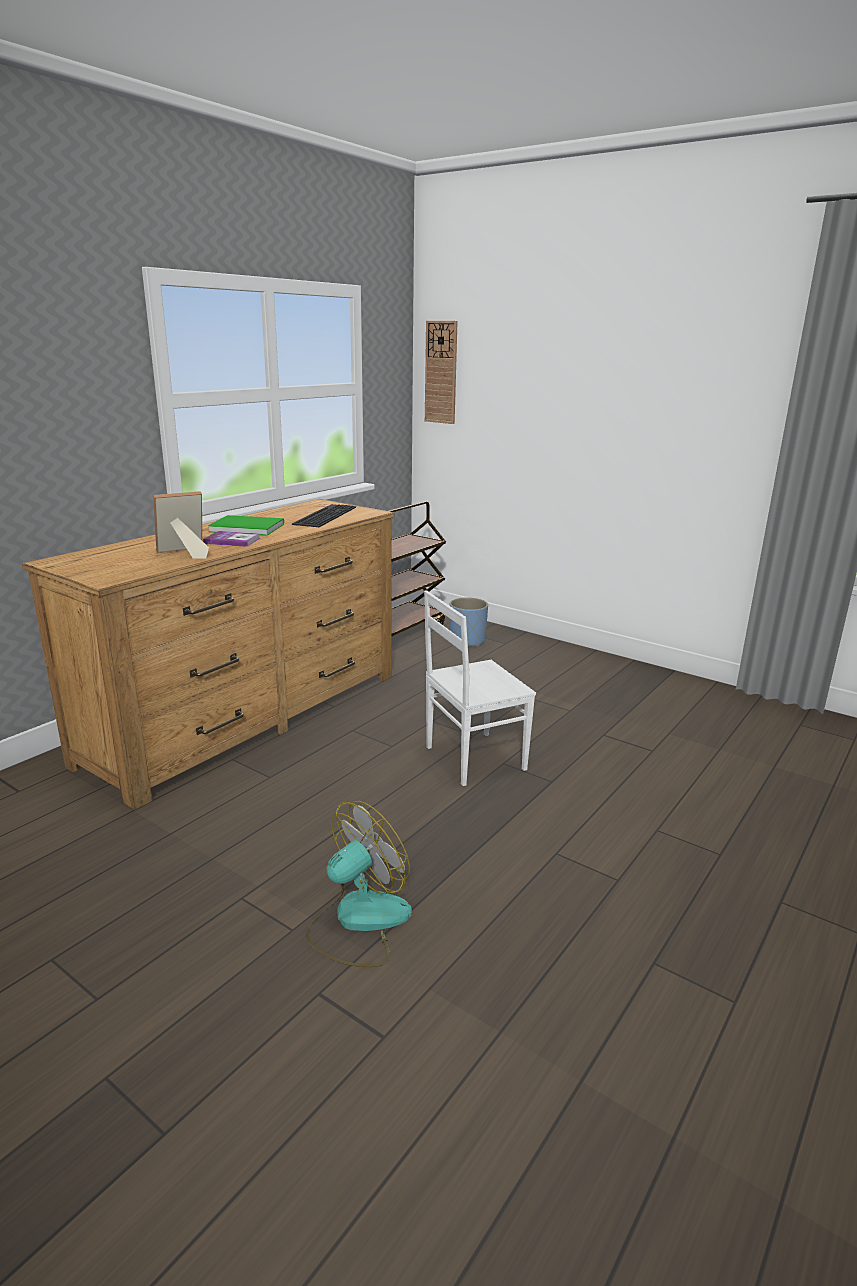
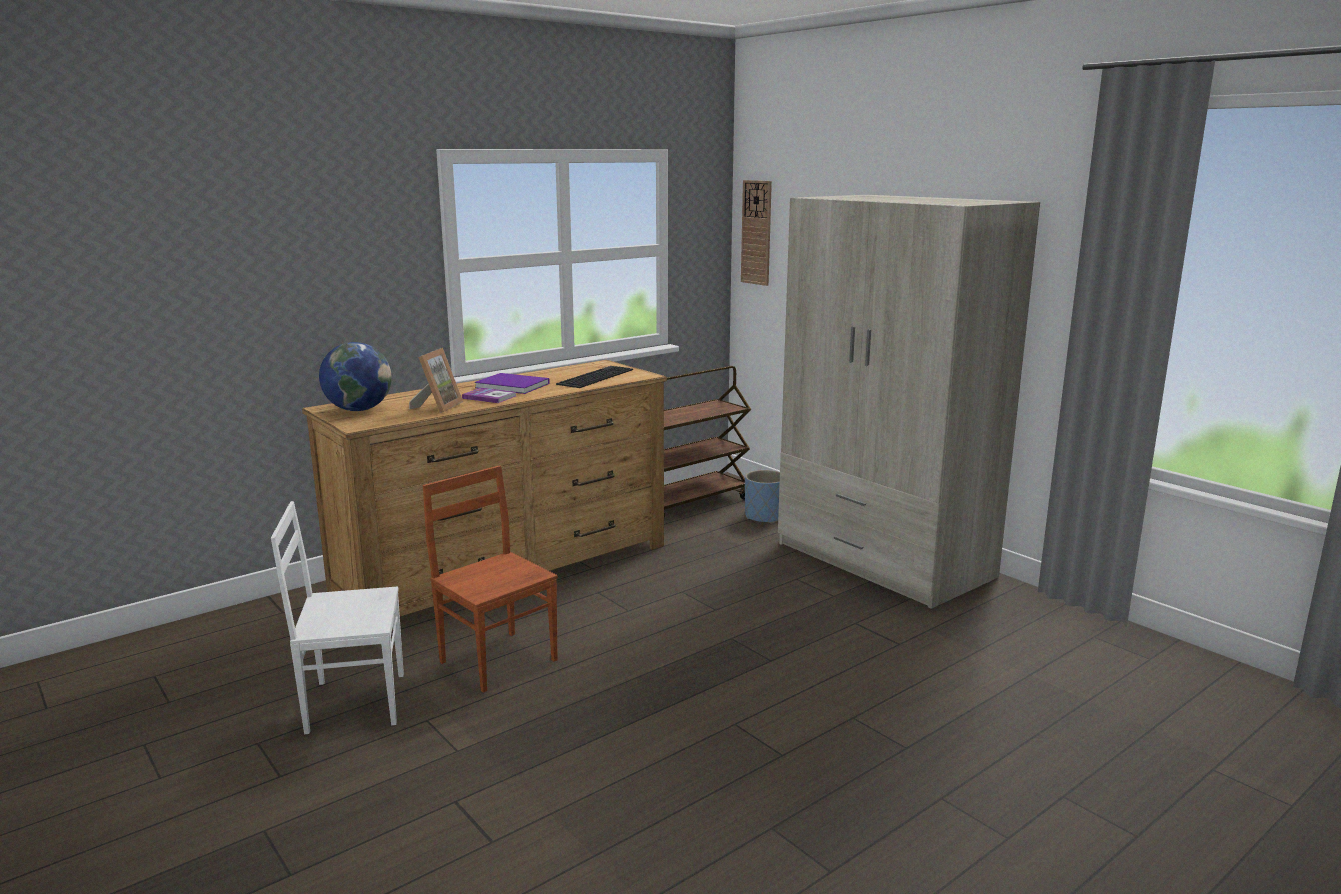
camera: 15 degrees right, 5 degrees down
picture frame [153,491,209,558] -> picture frame turned 120 degrees clockwise [409,348,463,413]
green book [208,515,284,536] -> purple book [475,373,550,394]
fan [306,801,412,967] -> none
white chair [424,590,536,786] -> white chair moved to [271,501,404,734]
none -> globe [319,342,392,411]
none -> brown chair [423,465,558,693]
none -> beige wardrobe [778,195,1040,609]

